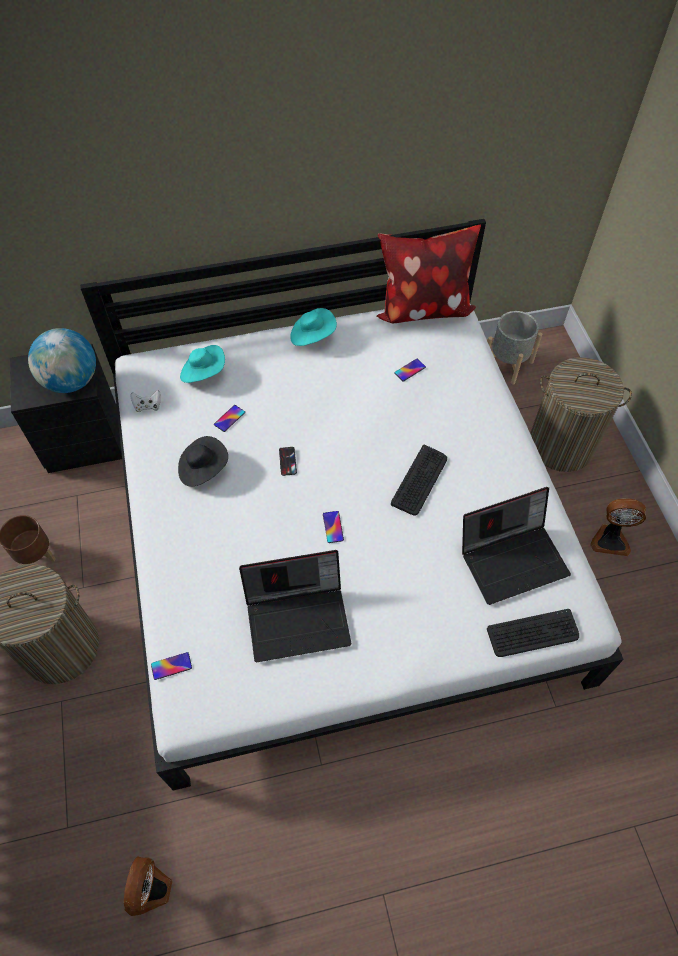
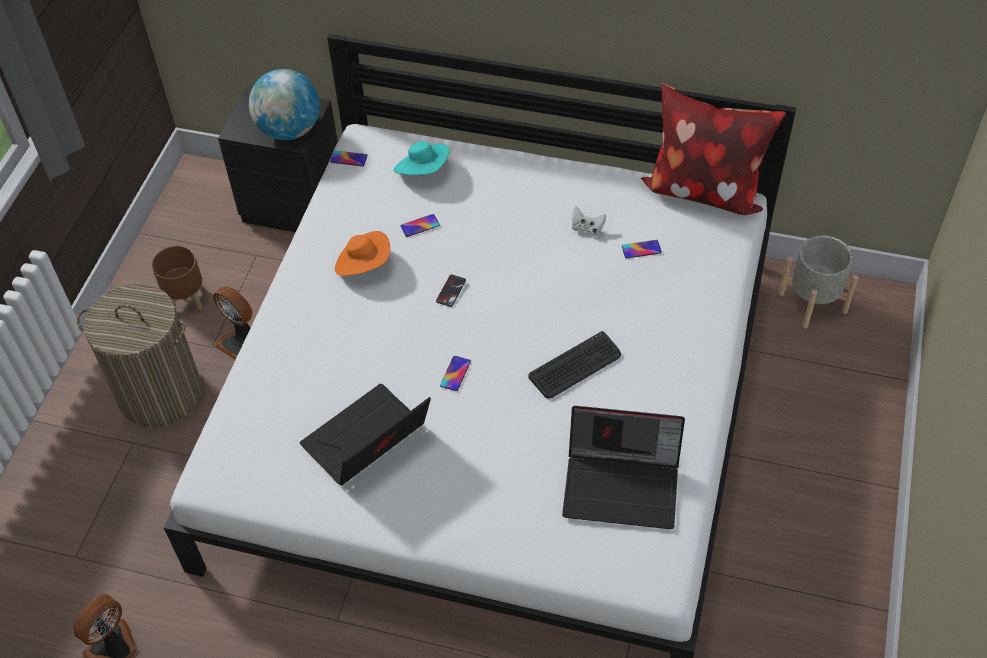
camera: 30 degrees right, 5 degrees down
white game controller [130,390,161,412] -> white game controller moved to [572,207,606,236]
phone [151,652,192,680] -> phone moved to [330,151,368,166]
black hat [178,436,228,486] -> orange hat [335,231,390,276]
laptop [239,550,351,662] -> laptop turned 120 degrees clockwise [300,384,431,485]
turquoise hat [290,308,337,346] -> none
keyboard [487,609,579,657] -> none
laundry basket [530,357,632,472] -> none
fan [590,498,646,556] -> fan moved to [213,286,252,360]

